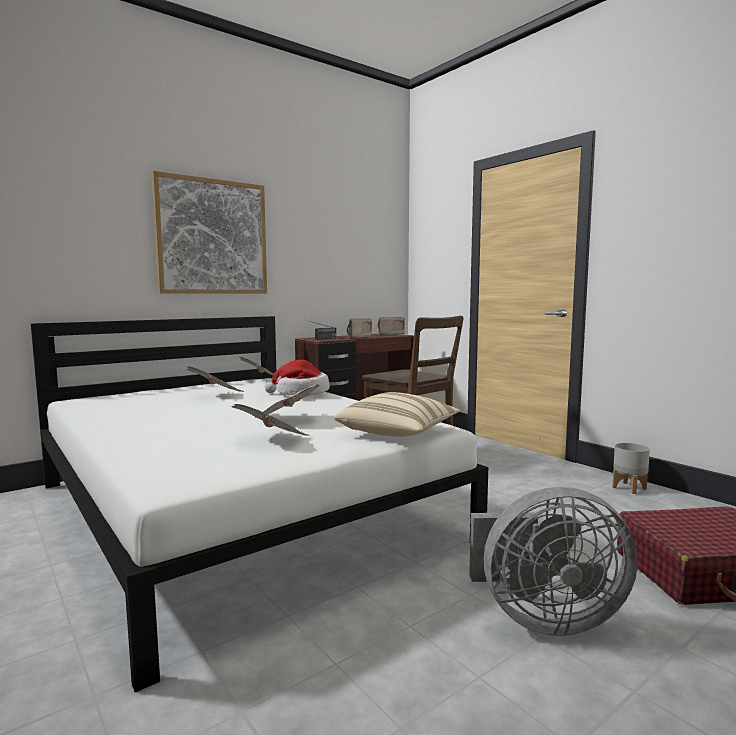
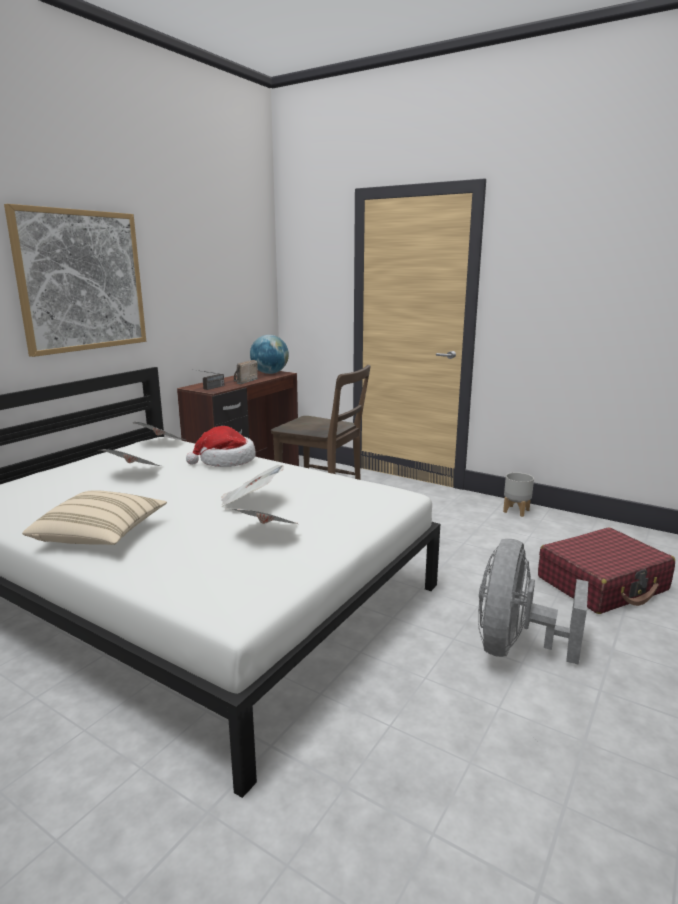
camera: 20 degrees left, 10 degrees up
beige pillow [334,392,460,437] -> beige pillow moved to [22,490,167,545]
radio [377,317,405,336] -> globe [250,335,289,374]
grey fan [469,487,638,636] -> grey fan turned 135 degrees clockwise [478,539,588,665]

